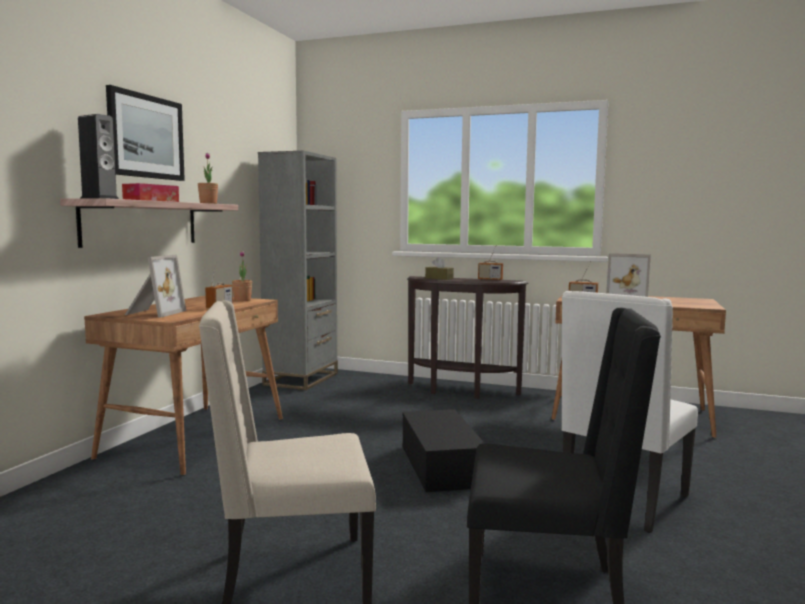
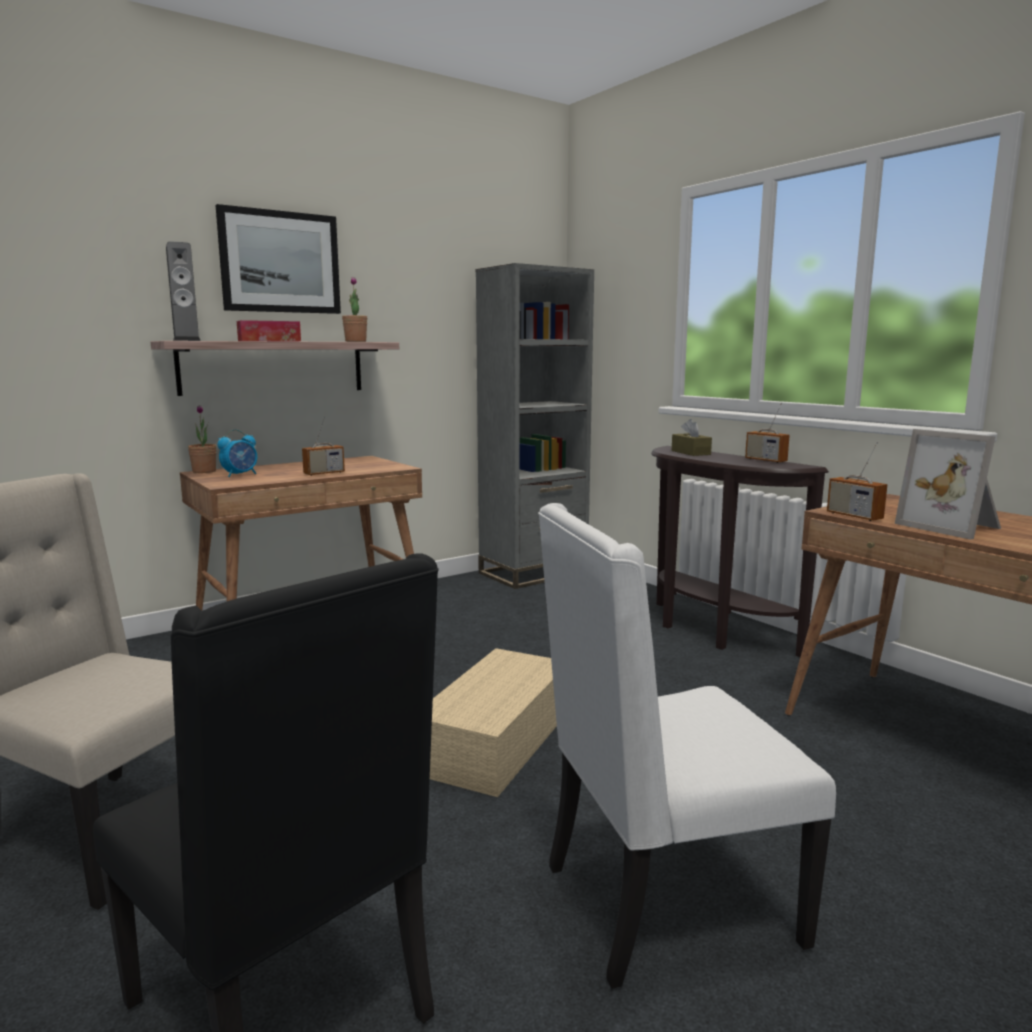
camera: 35 degrees right, 5 degrees up
picture frame [125,254,186,318] -> alarm clock [218,430,257,477]
potted plant [232,251,252,301] -> potted plant moved to [188,405,216,473]
black storage box [402,409,485,492] -> beige storage box [430,648,557,797]

